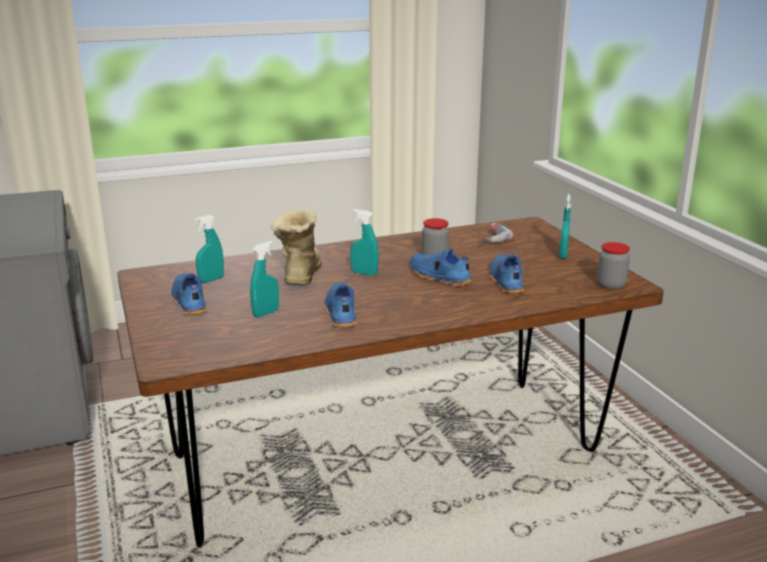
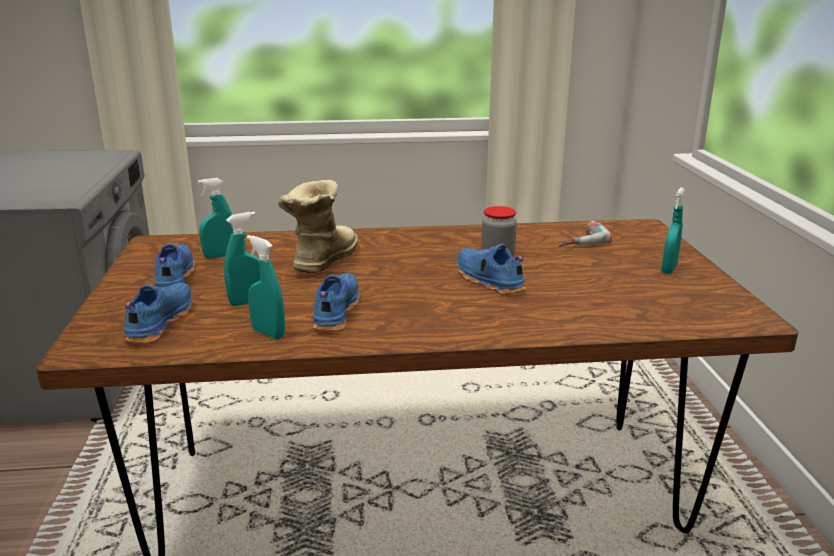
camera: 15 degrees right, 0 degrees up
turquoise spray bottle [350,209,379,276] -> turquoise spray bottle moved to [247,235,285,339]
blue shoe [489,254,524,293] -> blue shoe moved to [124,282,192,344]
jar [597,242,630,290] -> none

